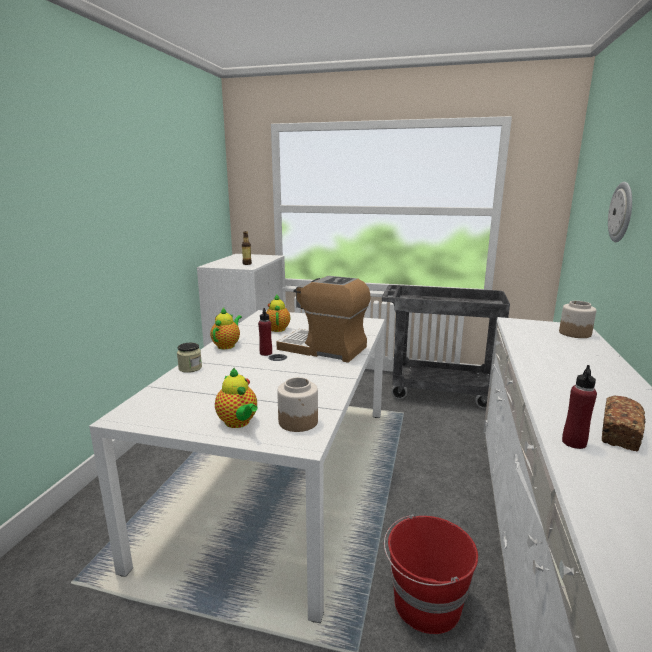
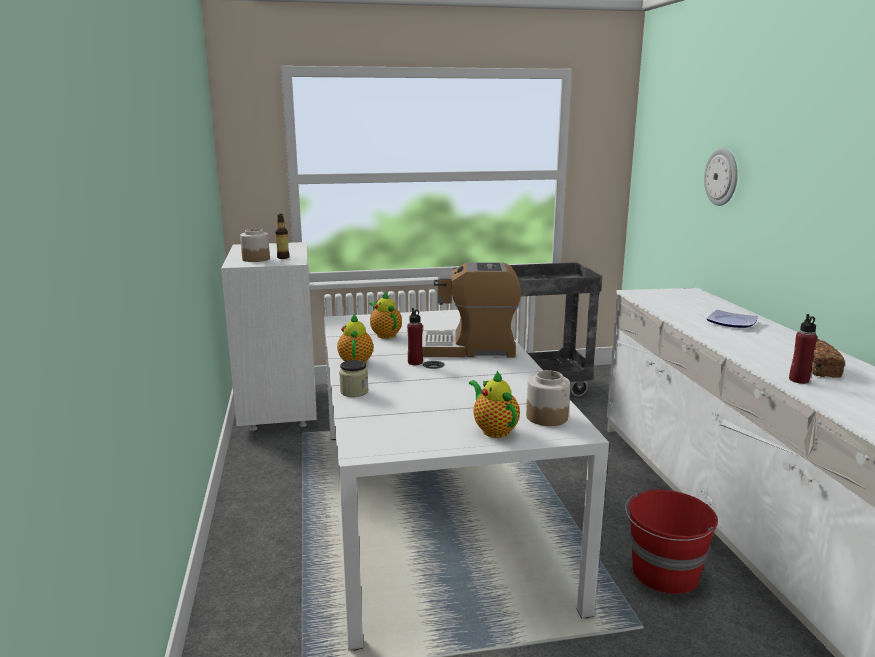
camera: 25 degrees left, 0 degrees up
teapot [215,368,258,428] -> teapot turned 150 degrees counterclockwise [469,371,520,438]
jar [559,301,596,338] -> jar moved to [240,229,270,262]
none -> plate [707,310,758,328]

